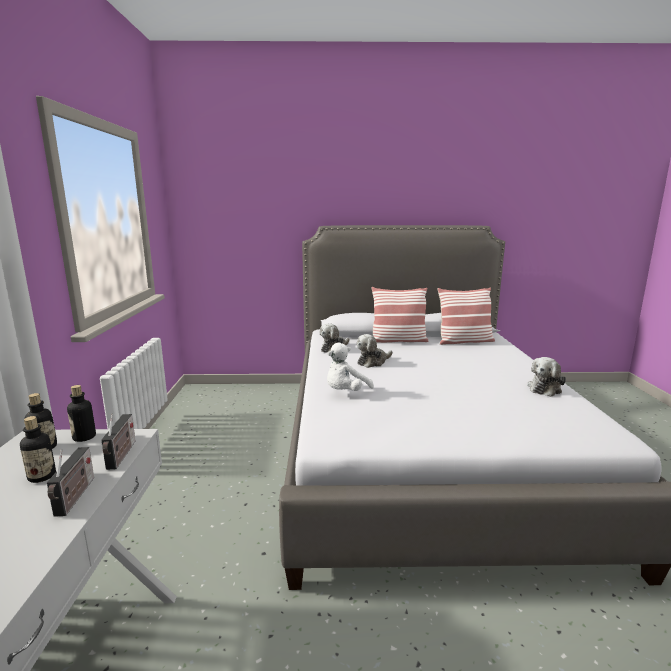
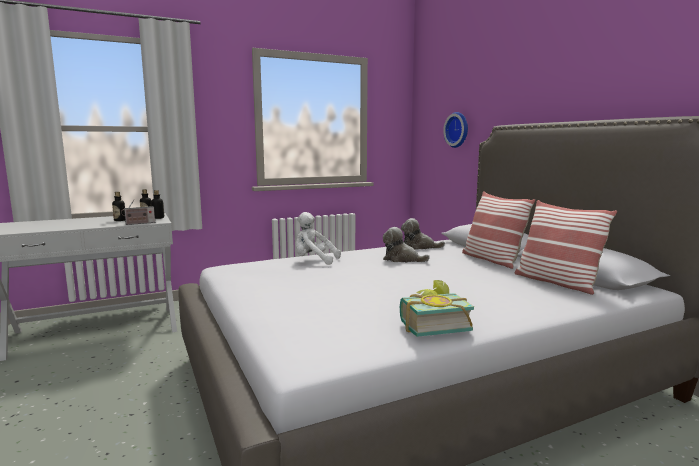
camera: 65 degrees right, 5 degrees down
radio [47,447,94,517] -> none
plush toy [527,357,566,397] -> book [400,280,474,337]
none -> wall clock [443,112,468,148]

